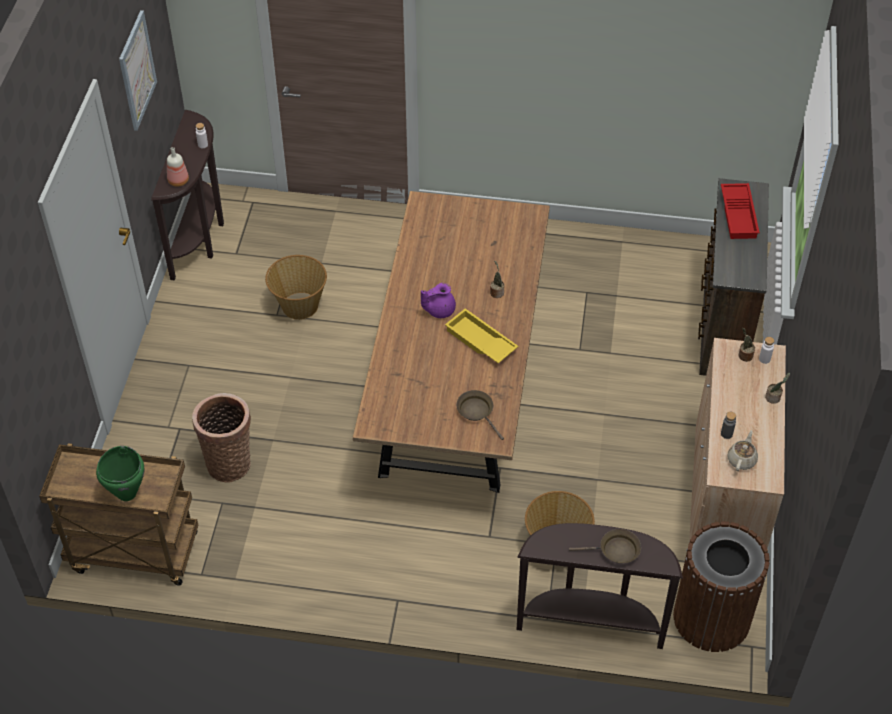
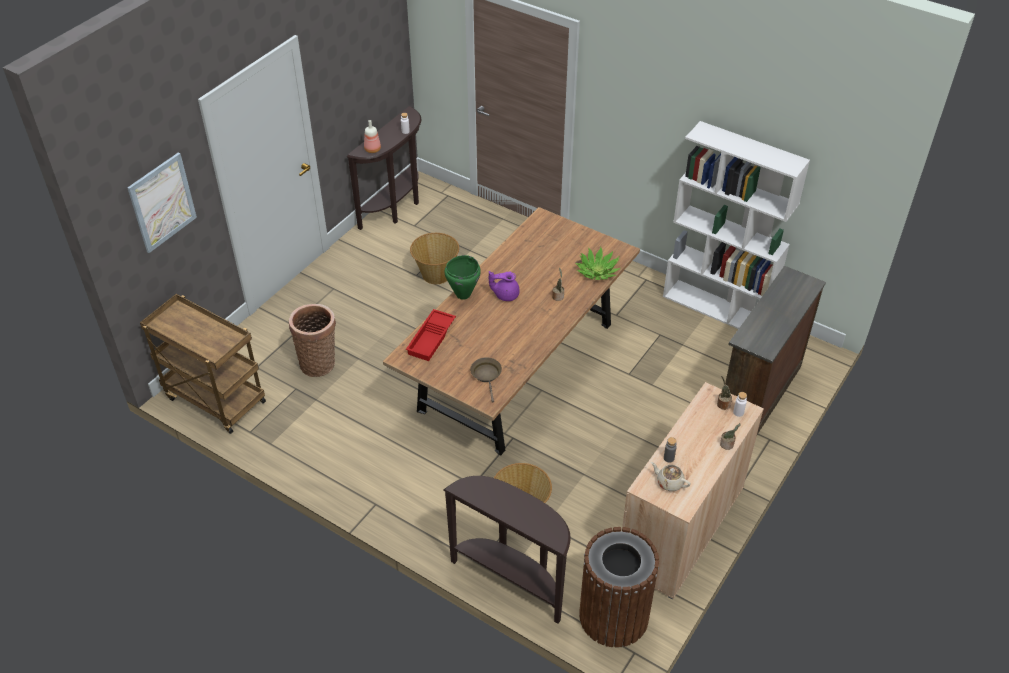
camera: 25 degrees right, 5 degrees down
green cooking pot [96,446,144,501] -> green cooking pot moved to [445,255,481,300]
picture [119,10,157,131] -> picture moved to [127,152,197,253]
yellow tray [445,308,519,363] -> none
brown frying pan [569,529,641,564] -> none
red tray [721,183,760,239] -> red tray moved to [406,309,456,361]
beige teapot [727,430,758,471] -> beige teapot turned 105 degrees counterclockwise [651,462,690,491]
none -> potted plant [575,247,620,280]
none -> white bookcase [663,121,810,329]

